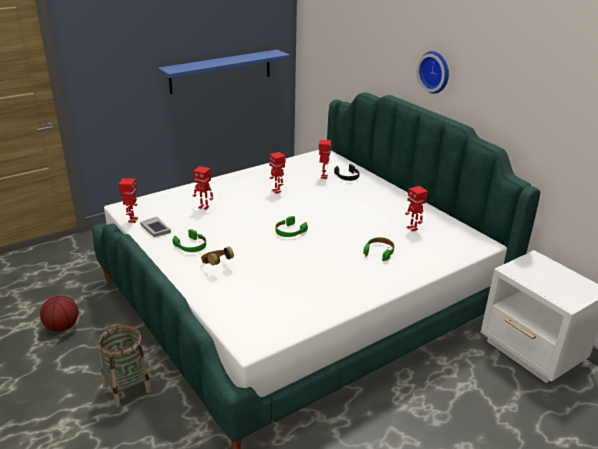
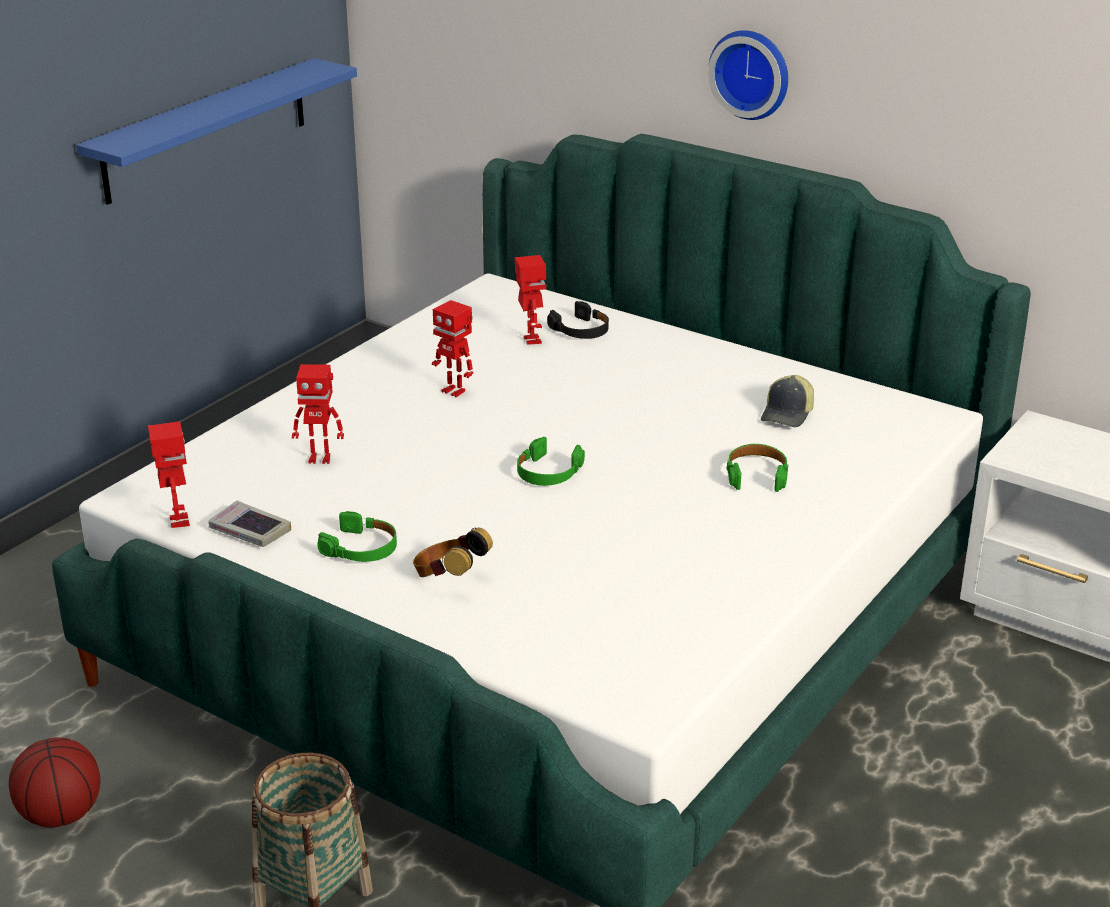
camera: 20 degrees left, 0 degrees up
toy robot [405,186,428,232] -> cap [761,375,814,427]

